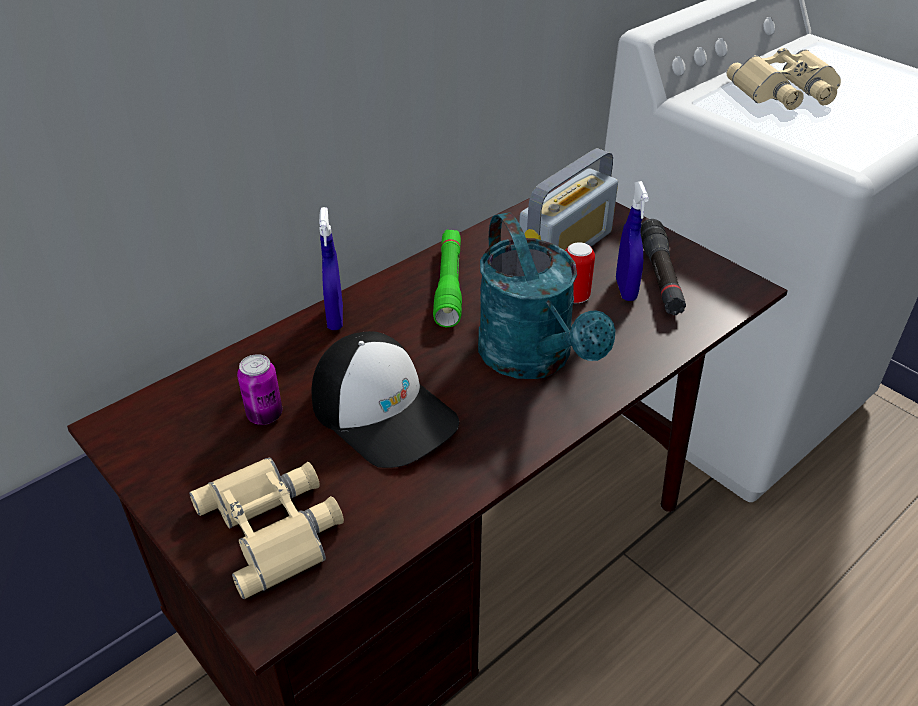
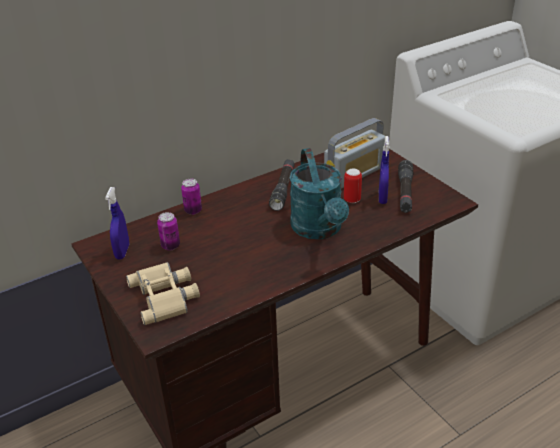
camera: 10 degrees right, 5 degrees down
cap [312,331,459,468] -> none
blue spray bottle [319,207,343,330] -> blue spray bottle moved to [105,187,129,260]
green flashlight [433,229,462,327] -> black flashlight [269,159,295,211]
beige binoculars [727,48,841,110] -> none
none -> can [181,179,202,215]

